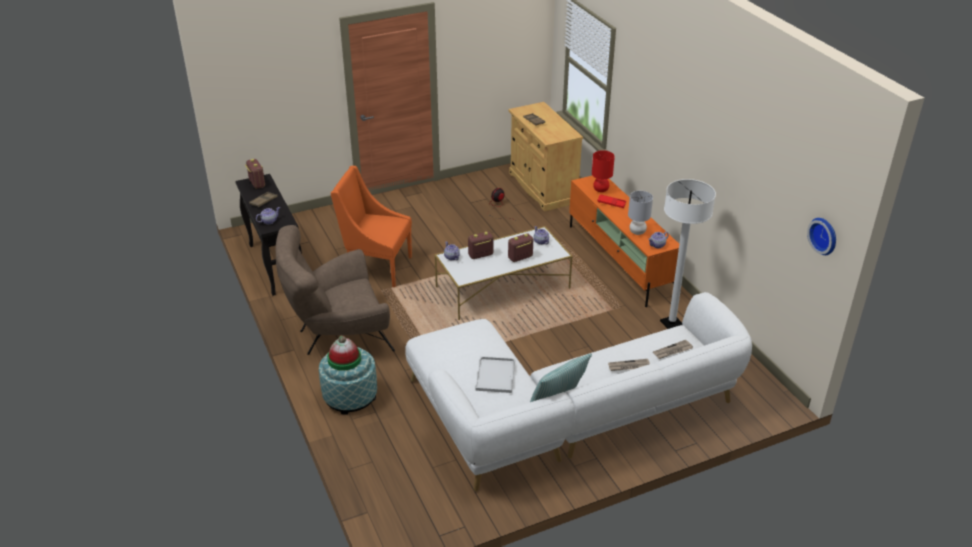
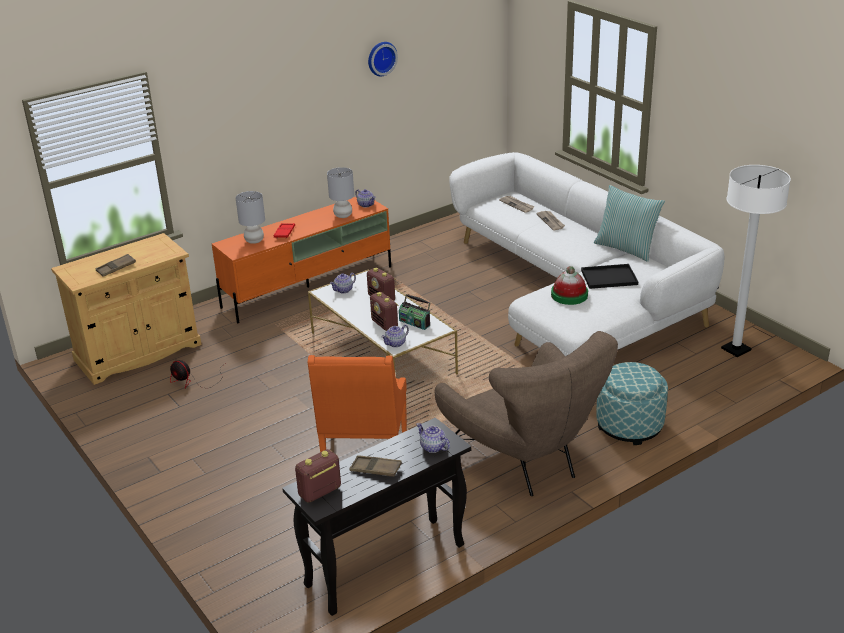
camera: 100 degrees left, 5 degrees down
hat [327,336,361,371] -> hat moved to [551,266,588,305]
white tray [475,356,515,393] -> black tray [581,264,638,289]
red table lamp [592,150,615,192] -> grey table lamp [236,191,265,244]
white floor lamp [660,179,716,329] -> white floor lamp moved to [721,165,791,357]
wall clock [807,218,836,255] -> wall clock moved to [368,42,398,76]
none -> radio [399,294,430,330]

